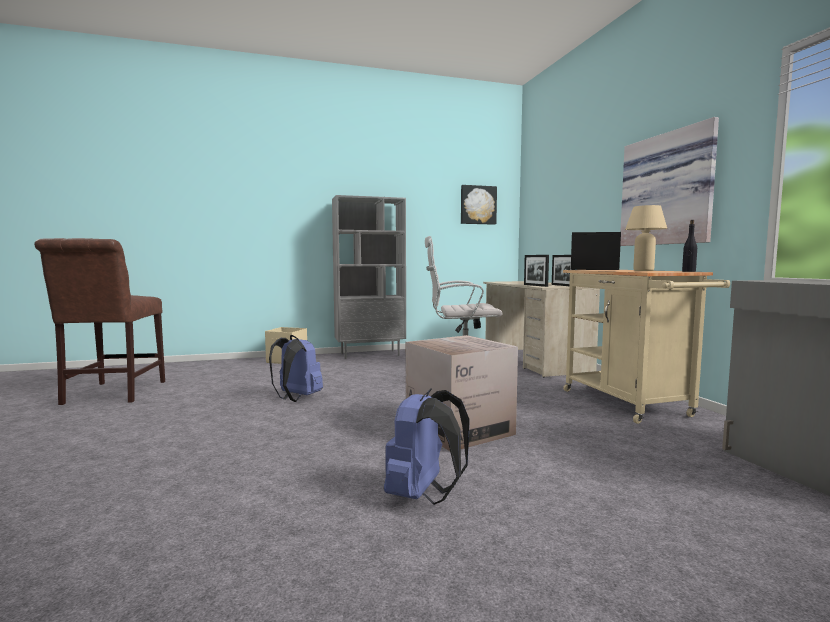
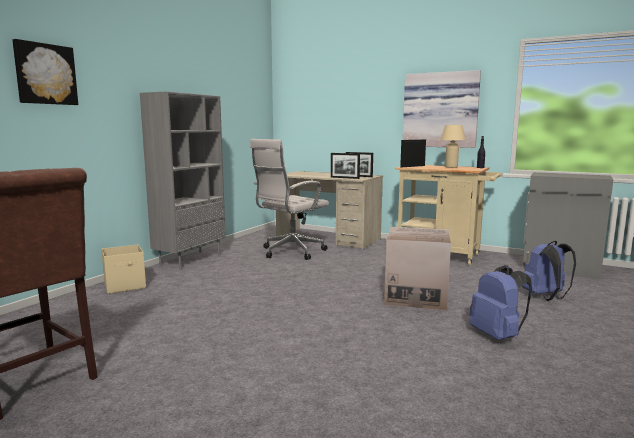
camera: 45 degrees left, 5 degrees up
blue backpack [269,335,323,402] -> blue backpack moved to [522,241,576,301]
picture [461,185,497,225] -> picture moved to [12,39,78,105]

